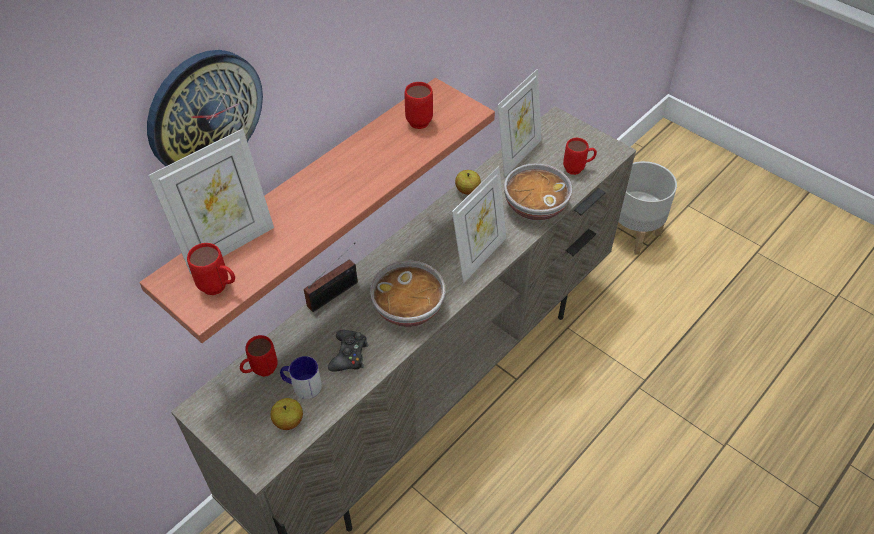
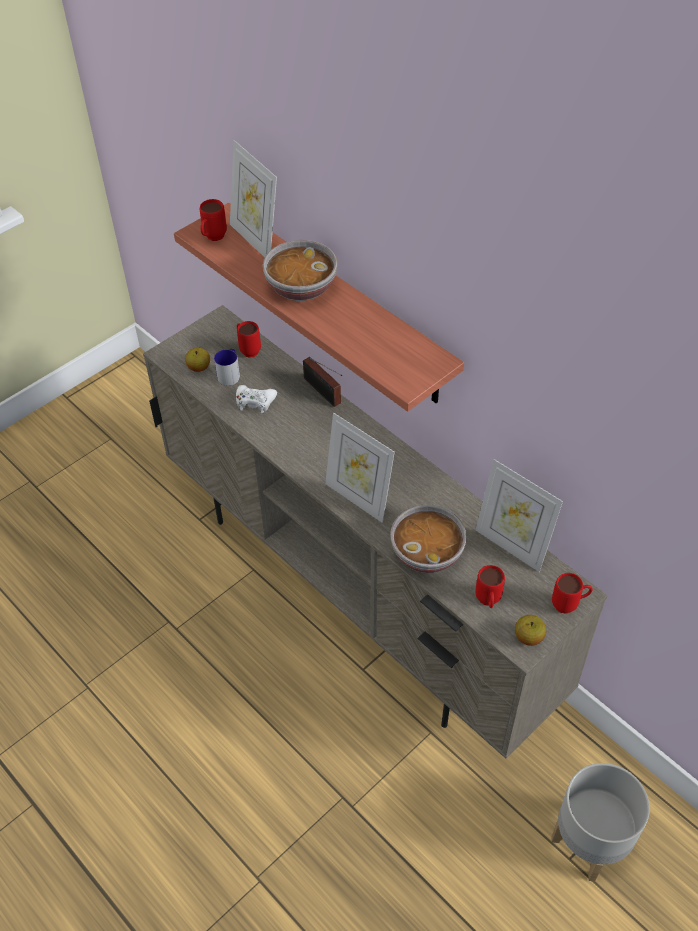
camera: 95 degrees right, 0 degrees up
wall clock [147,50,263,166] -> none
black game controller [328,330,368,371] -> white game controller [236,385,277,413]
bowl [370,260,446,327] -> bowl moved to [263,240,337,301]
red mug [404,82,433,129] -> red mug moved to [552,573,593,614]
apple [455,170,481,194] -> apple moved to [515,615,546,646]

